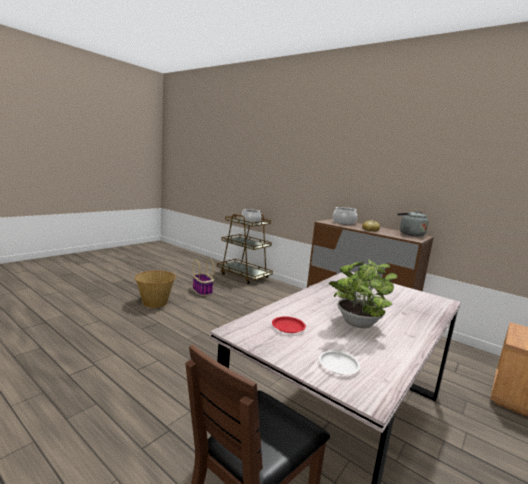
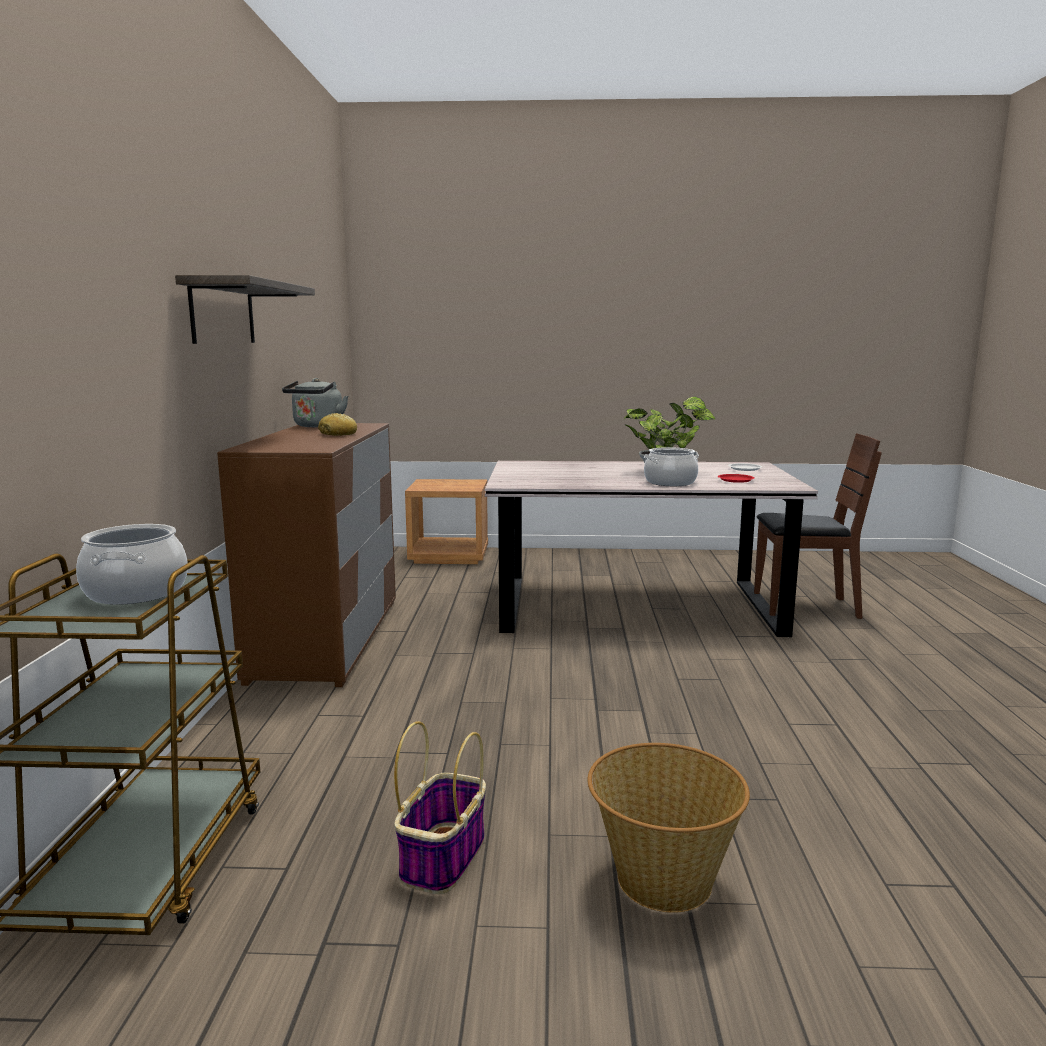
camera: 125 degrees left, 0 degrees up
cooking pot [333,207,357,225] -> cooking pot moved to [644,447,699,486]
none -> shelf [175,275,315,344]

